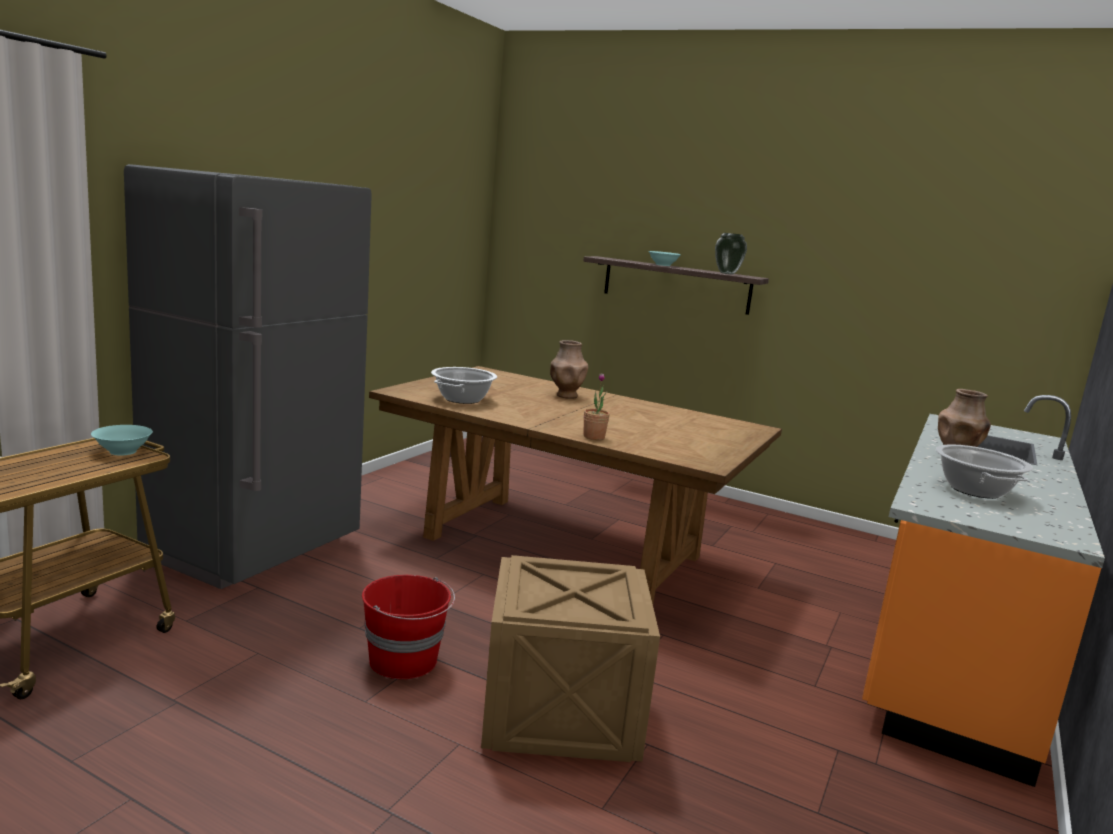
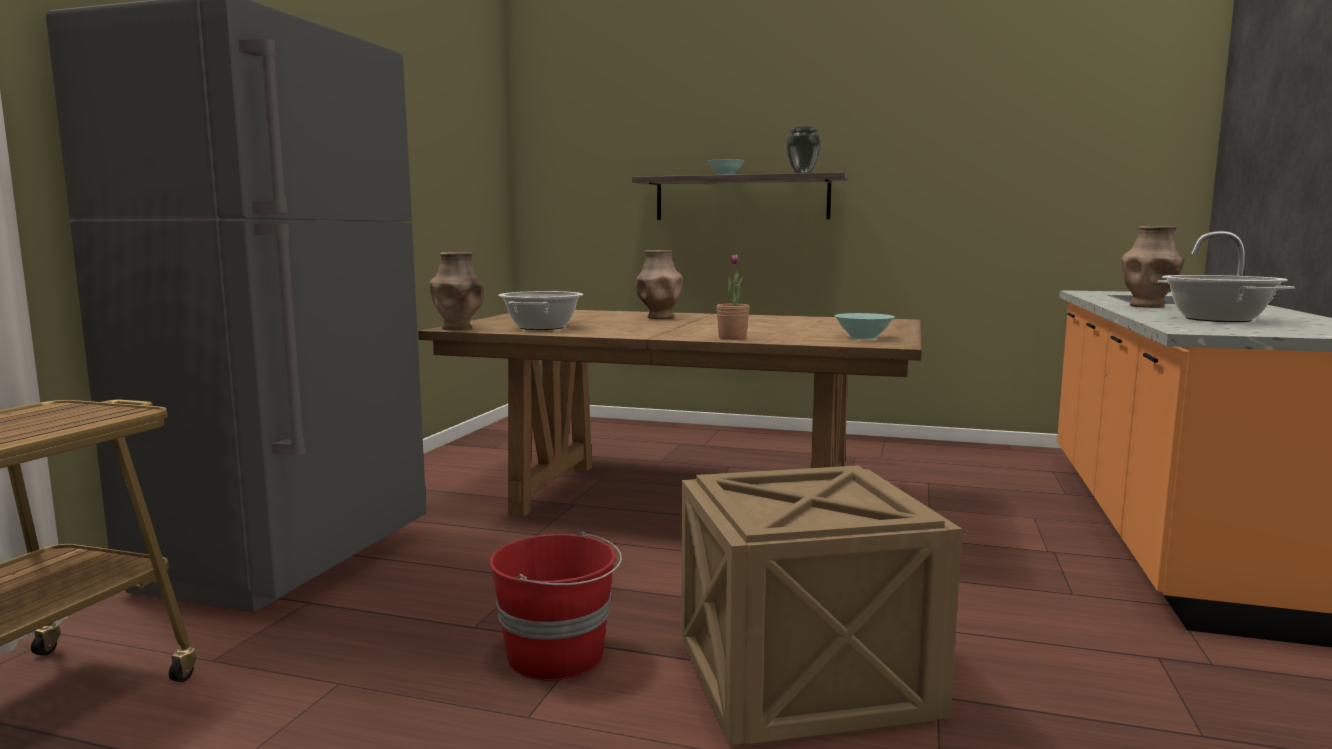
camera: 10 degrees left, 5 degrees down
turquoise bowl [91,425,153,456] -> turquoise bowl moved to [835,313,894,339]
none -> brown vase [429,252,484,330]

